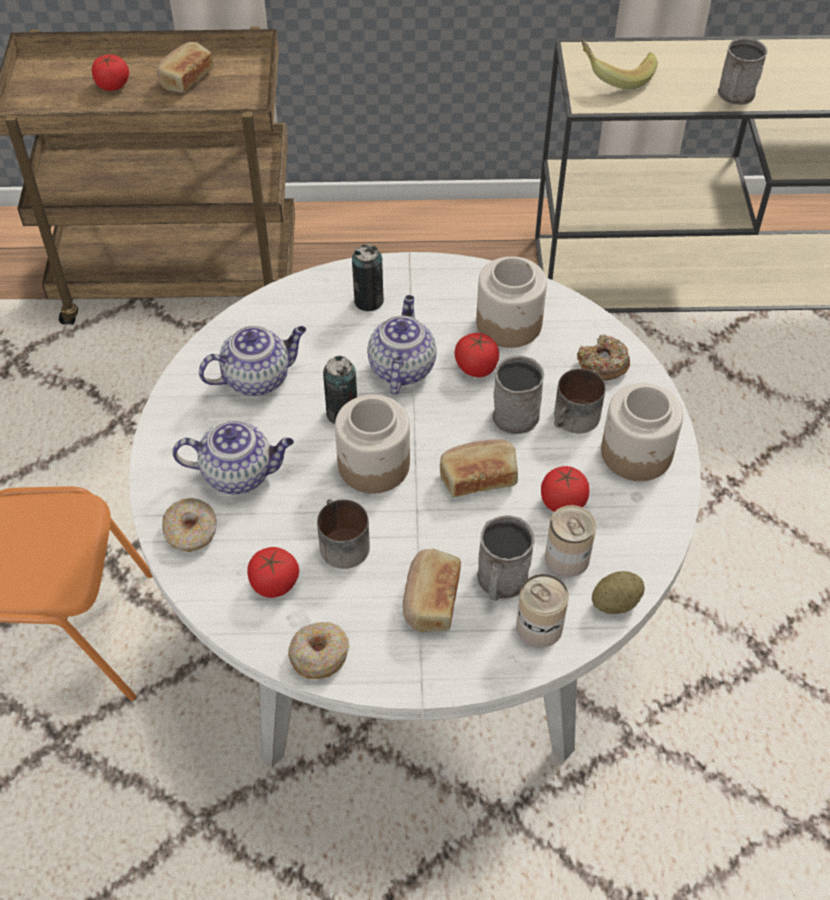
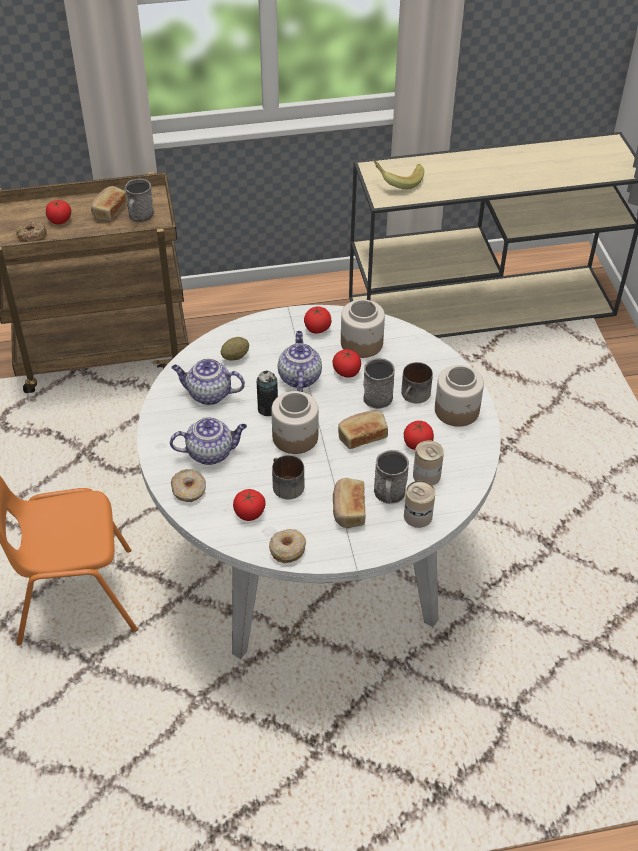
camera: 10 degrees left, 5 degrees down
teapot [199,326,306,396] -> teapot turned 135 degrees counterclockwise [171,358,245,405]
can [352,244,384,311] -> none
donut [577,334,630,381] -> donut moved to [16,220,47,242]
potato [592,571,645,614] -> potato moved to [221,337,249,361]
grey mug [718,38,767,105] -> grey mug moved to [125,179,154,223]
none -> tomato [304,306,331,333]

